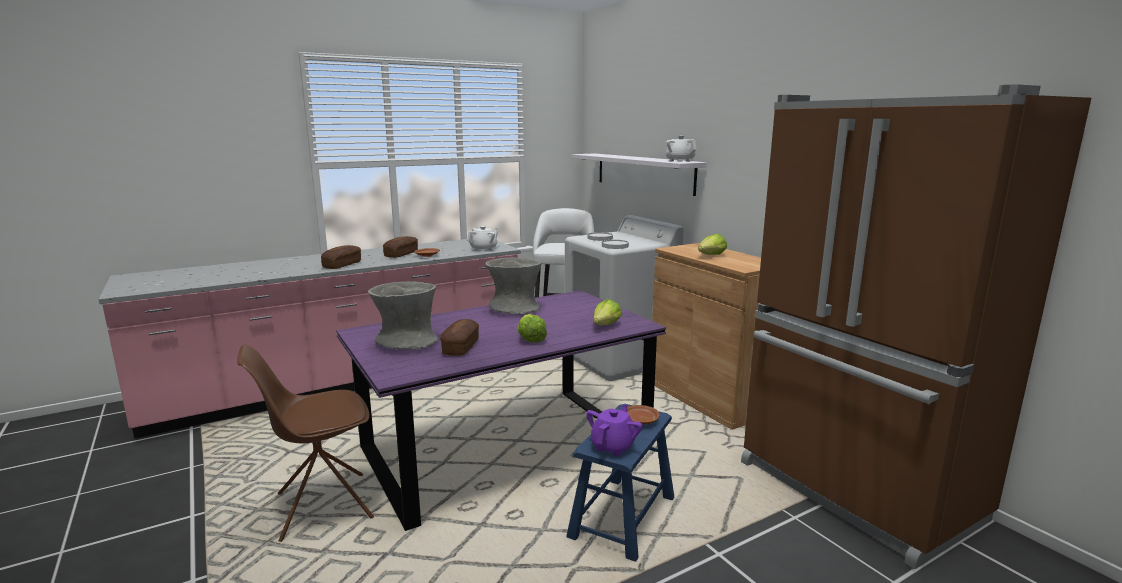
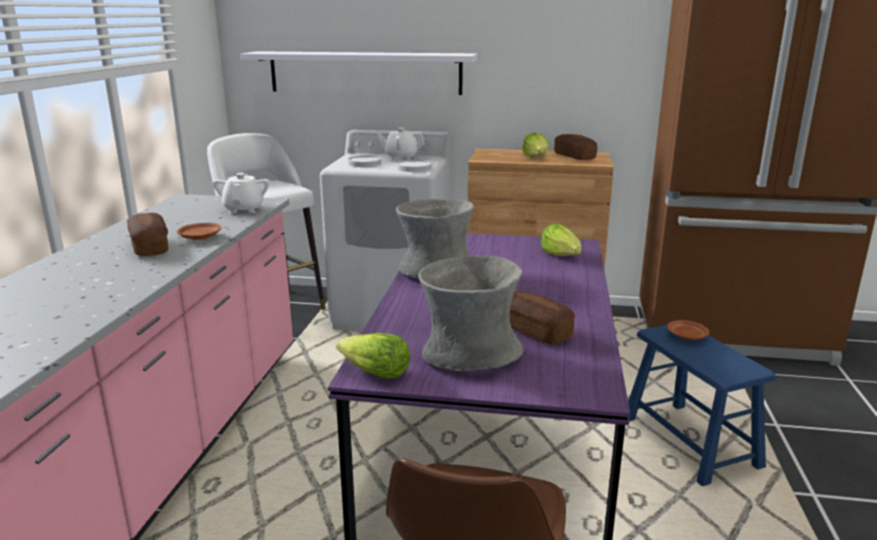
camera: 50 degrees left, 5 degrees up
bread [321,245,361,269] -> bread moved to [554,134,597,160]
lettuce [518,314,547,343] -> lettuce moved to [336,333,410,379]
purple teapot [586,404,642,456] -> none
white teapot [665,135,697,162] -> white teapot moved to [377,128,425,160]

